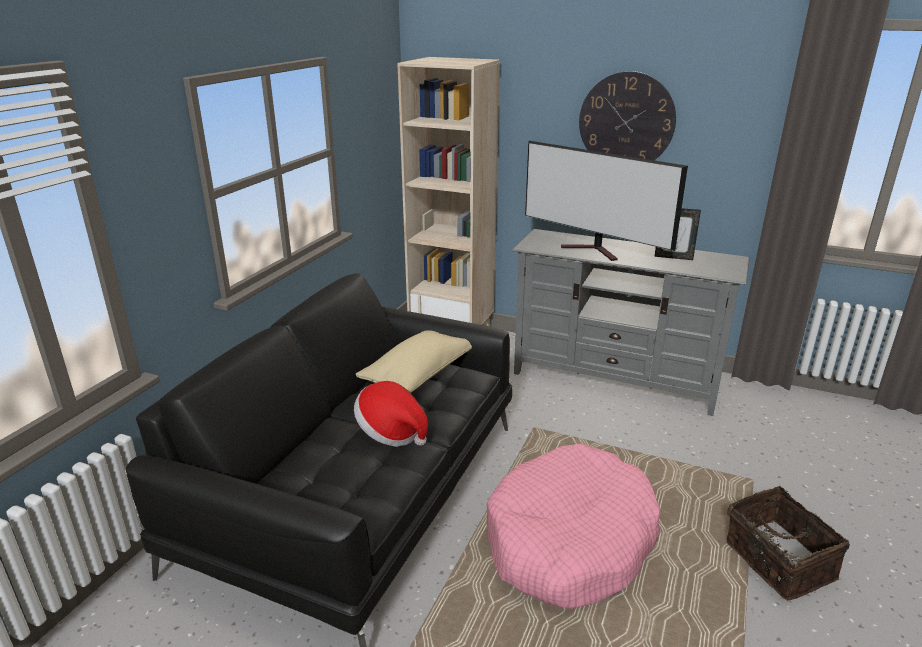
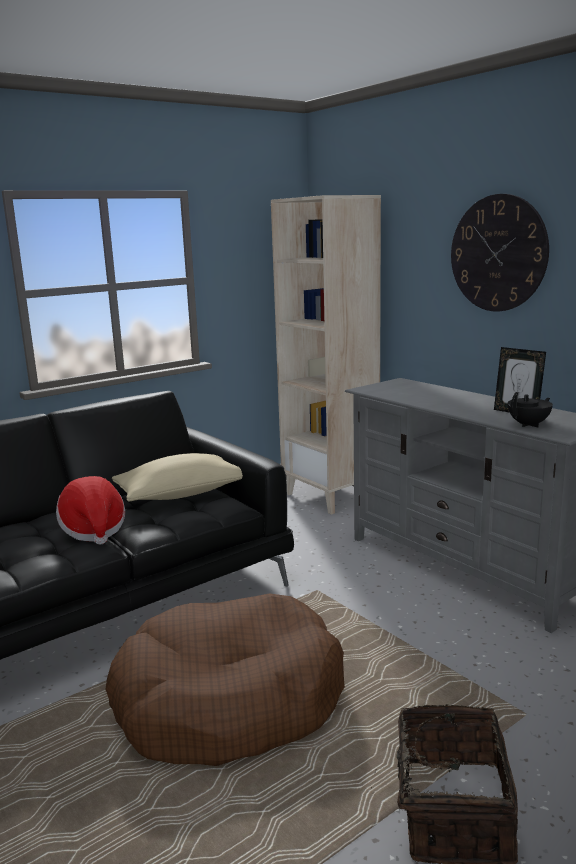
camera: 30 degrees right, 10 degrees down
pink dog bed [486,444,660,609] -> brown dog bed [105,593,345,766]
television [525,141,688,261] -> none
none -> black teapot [508,392,553,427]

